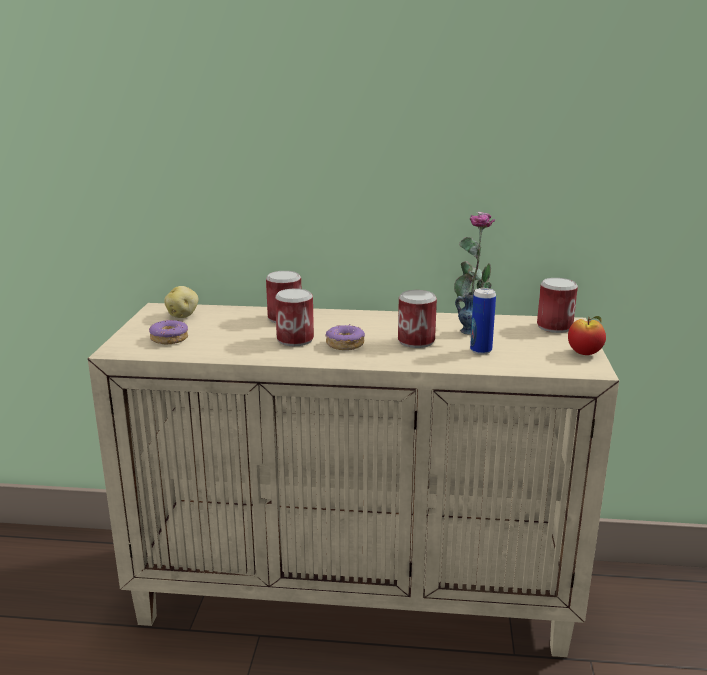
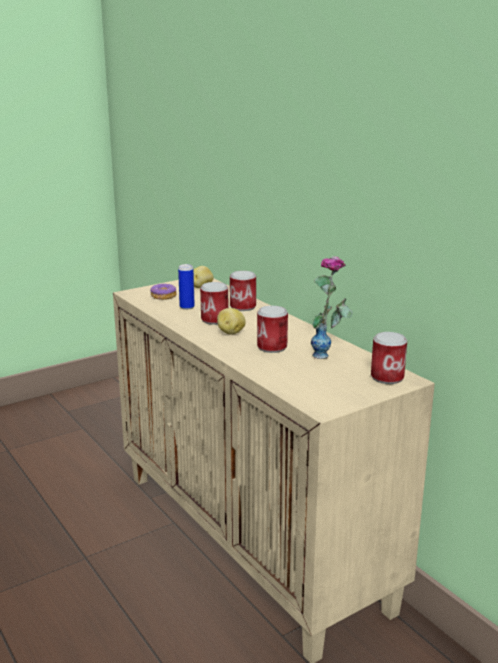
camera: 50 degrees right, 0 degrees up
donut [325,324,365,350] -> potato [217,308,246,335]
can [470,288,496,354] -> can moved to [178,264,195,310]
apple [568,316,606,355] -> none

